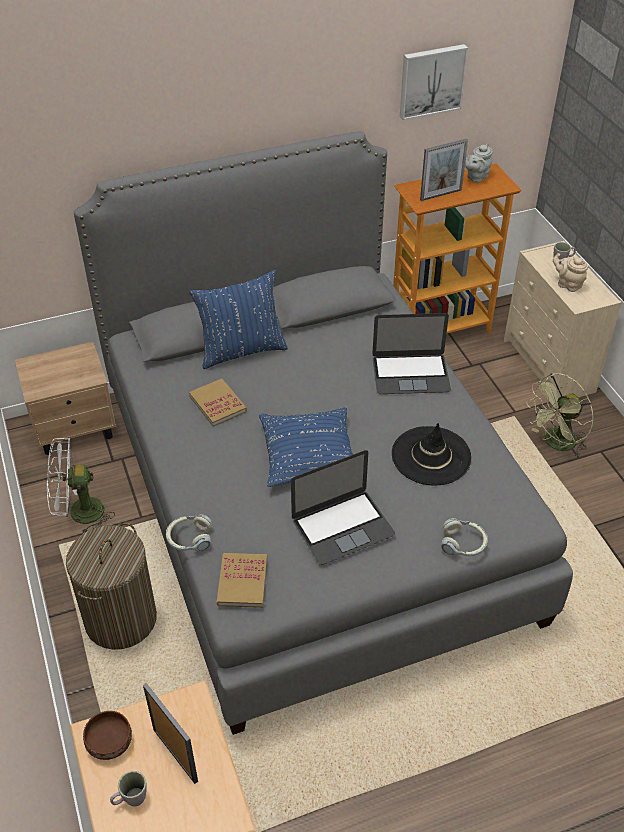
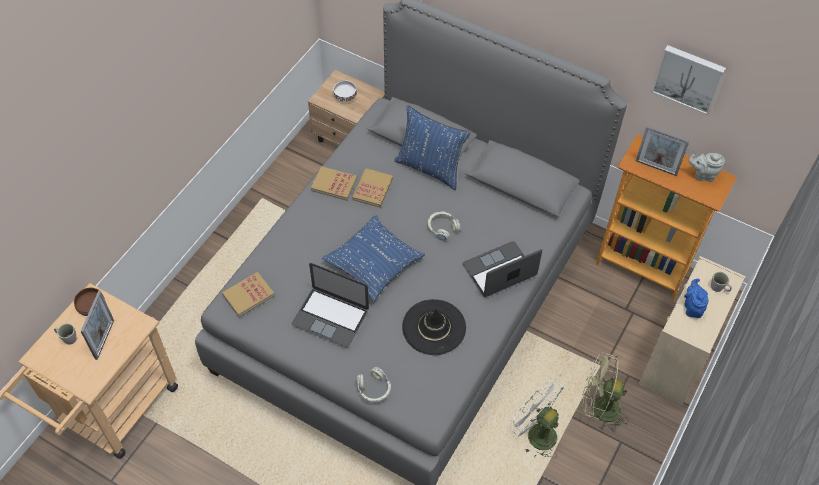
camera: 50 degrees right, 10 degrees up
white fan [47,437,115,534] -> white fan moved to [509,379,564,459]
laundry basket [66,523,157,650] -> none
headphones [166,514,212,551] -> headphones moved to [428,212,460,241]
laptop [372,313,451,394] -> laptop turned 105 degrees clockwise [462,241,542,297]
beige teapot [553,253,588,292] -> blue teapot [684,279,708,318]
none -> book [311,166,357,201]
none -> white bowl [333,80,357,102]

